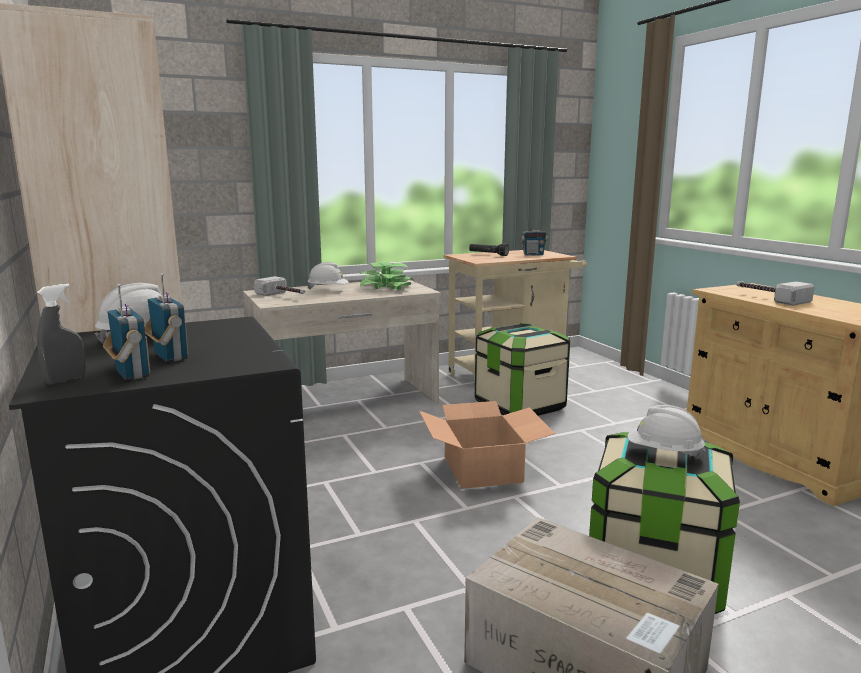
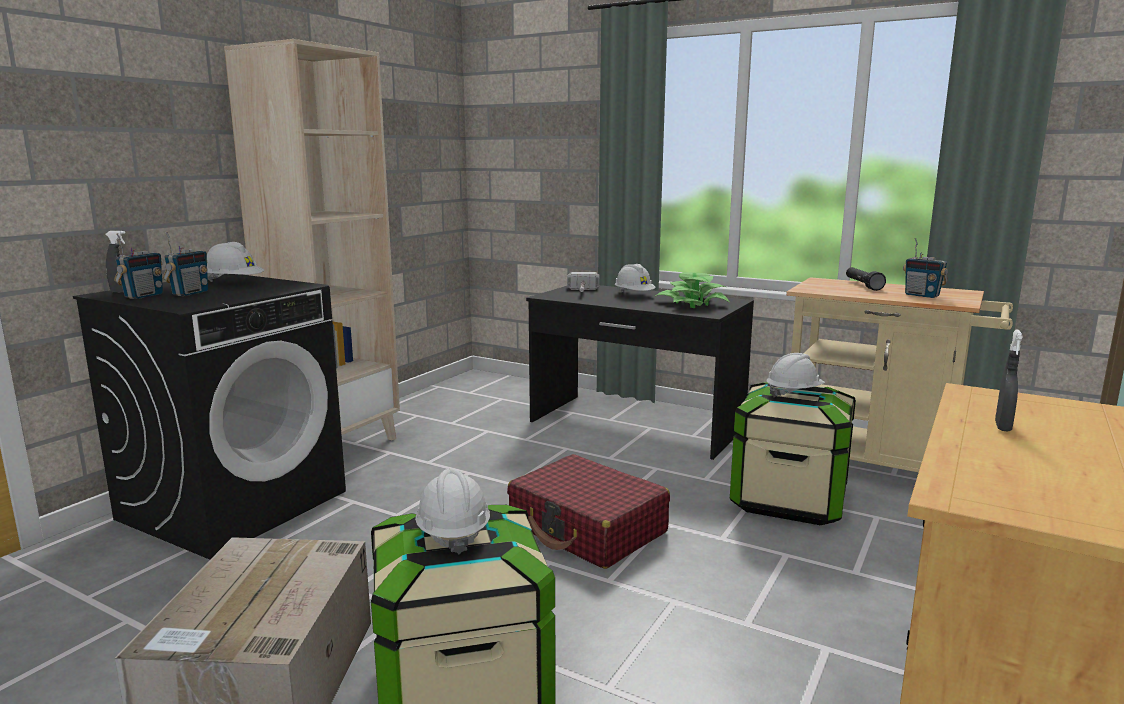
camera: 55 degrees right, 0 degrees up
beige desk [243,280,441,403] -> black desk [526,285,754,460]
cardboard box [419,401,555,489] -> red suitcase [507,454,670,569]
hammer [736,281,814,306] -> grey spray bottle [995,330,1022,432]
none -> white hard hat [767,353,825,398]

